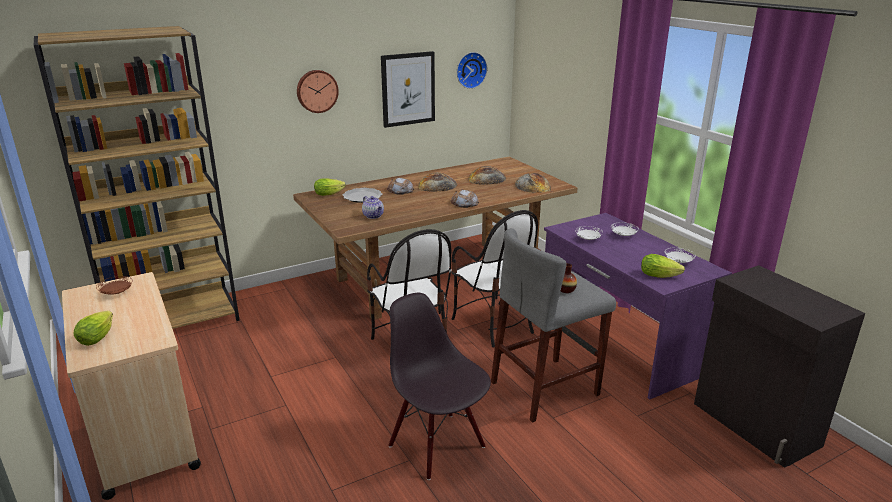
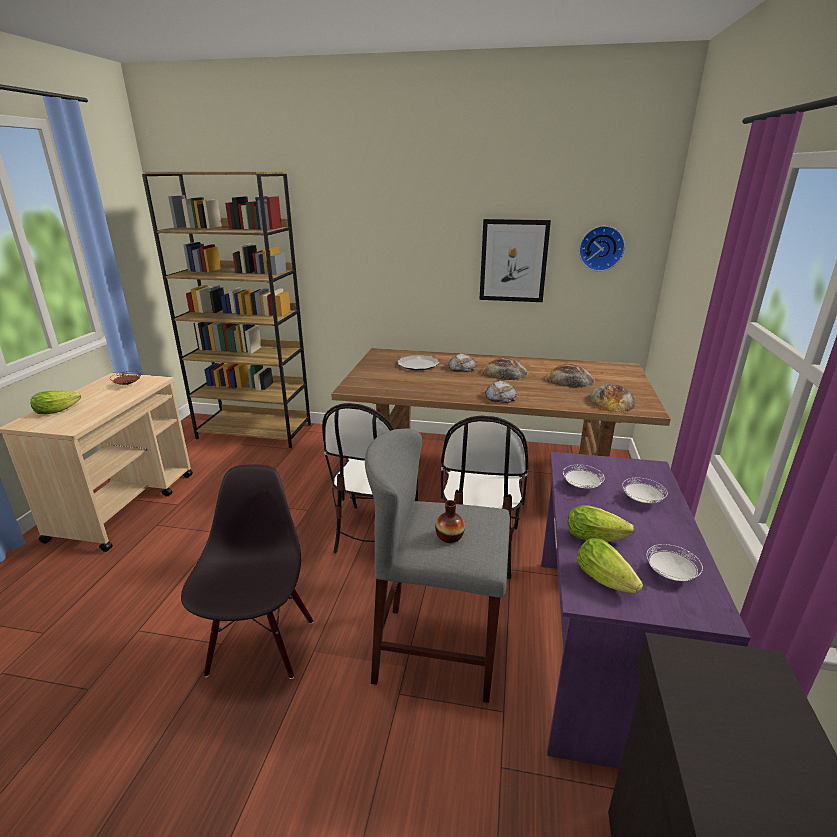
camera: 40 degrees right, 0 degrees up
wall clock [297,70,339,113] -> none
lettuce [314,179,346,196] -> lettuce moved to [568,505,634,542]
teapot [362,196,384,219] -> none

